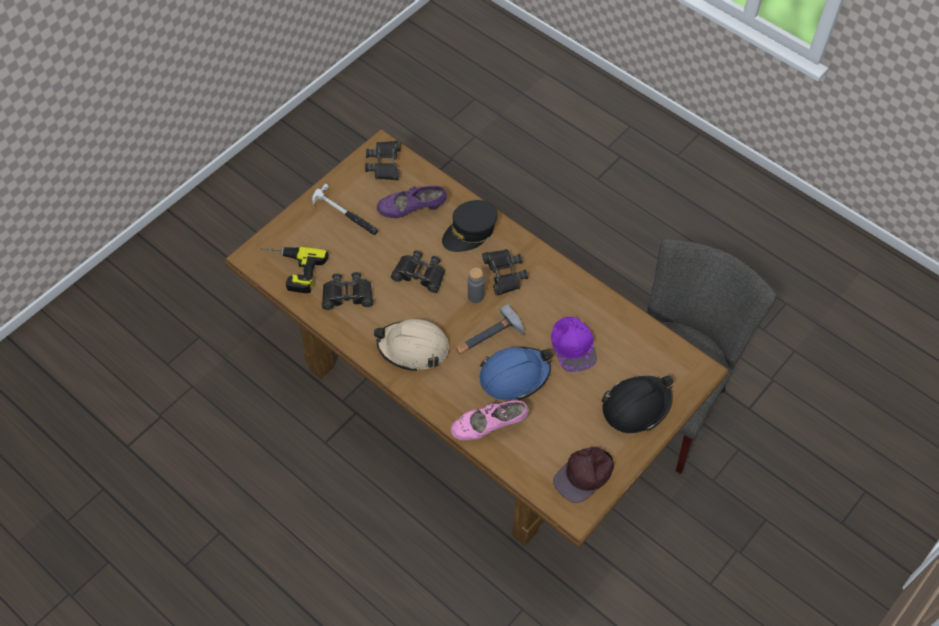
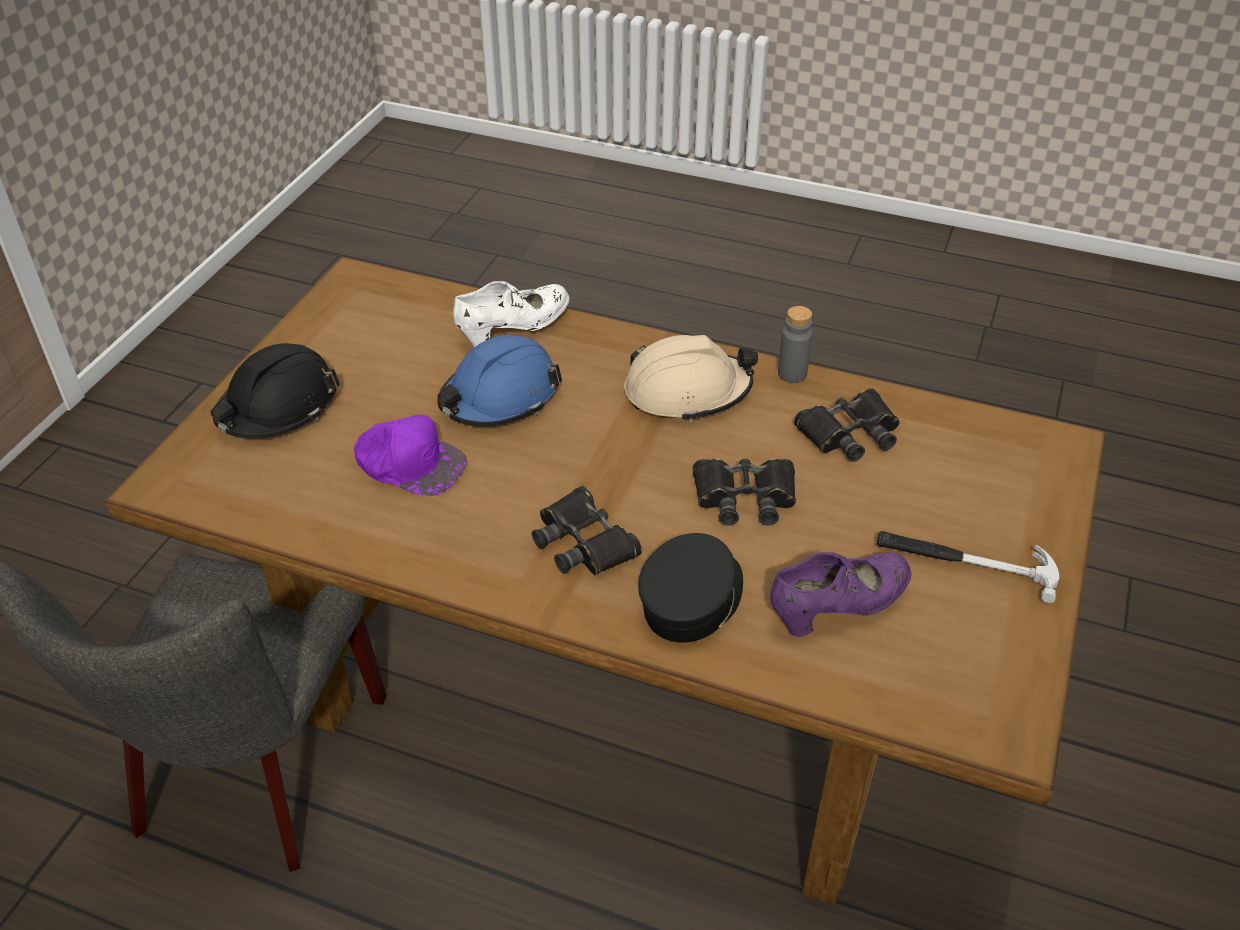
camera: 160 degrees right, 15 degrees down
power drill [260,247,329,293] -> none
black binoculars [365,141,401,180] -> none
pink shoe [451,400,529,440] -> white shoe [453,281,570,347]
hammer [455,304,525,354] -> none
grey bottle [468,268,484,303] -> grey bottle moved to [778,306,813,383]
purple cap [551,317,597,372] -> purple cap turned 150 degrees clockwise [354,415,467,496]
brown cap [553,447,614,503] -> none

